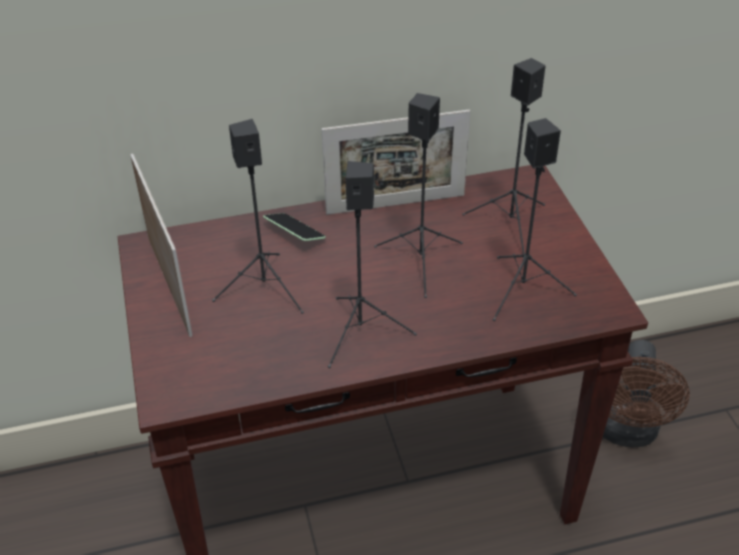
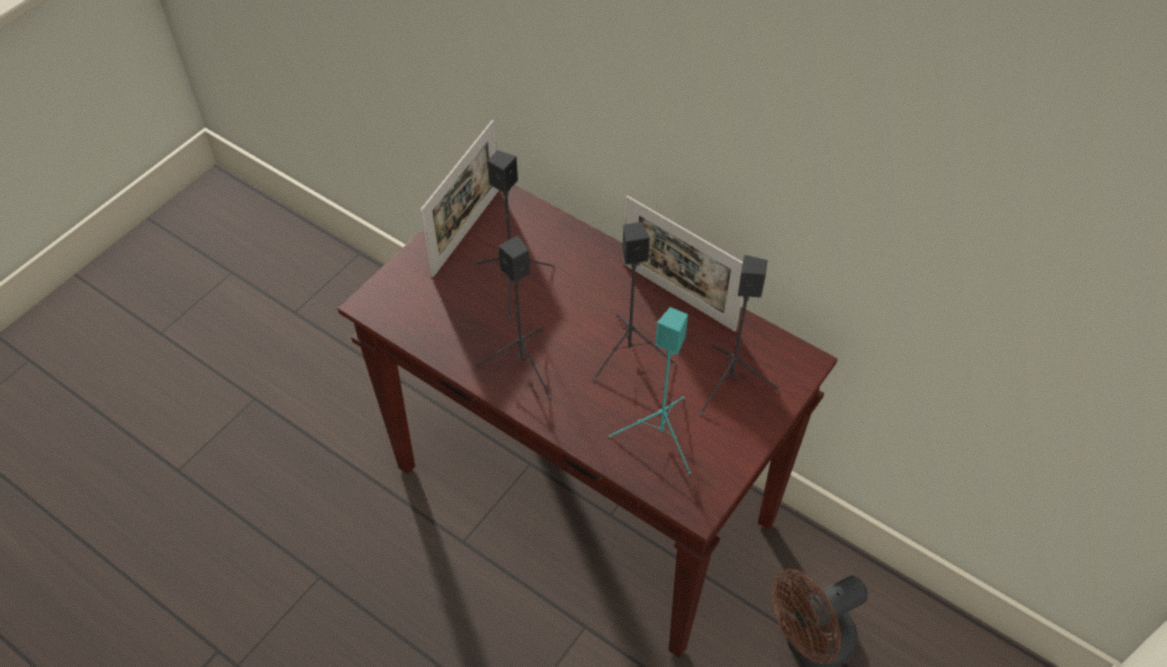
camera: 50 degrees right, 10 degrees up
phone [263,213,326,241] -> none
black speaker [493,118,577,321] -> turquoise speaker [609,307,691,474]

